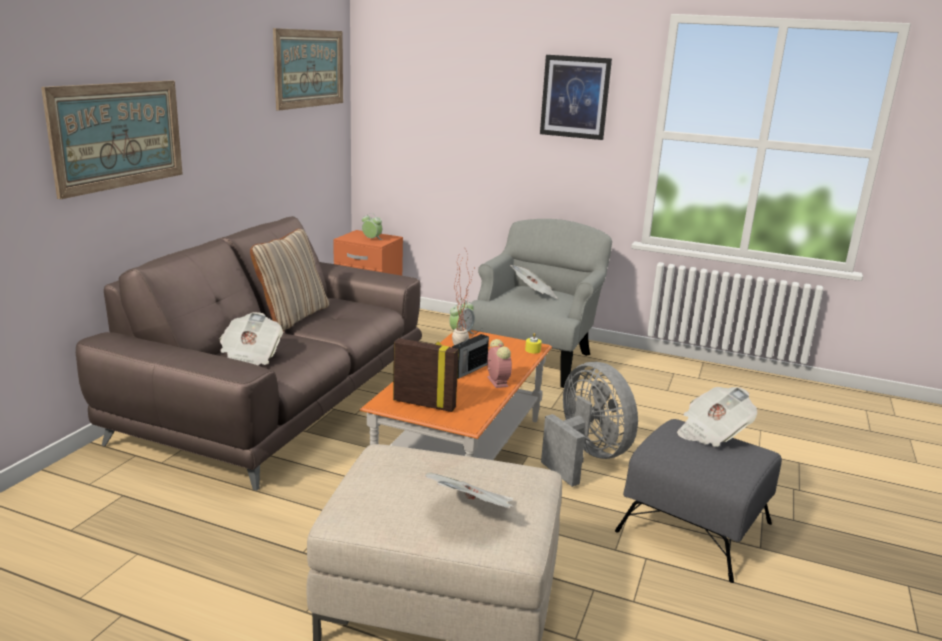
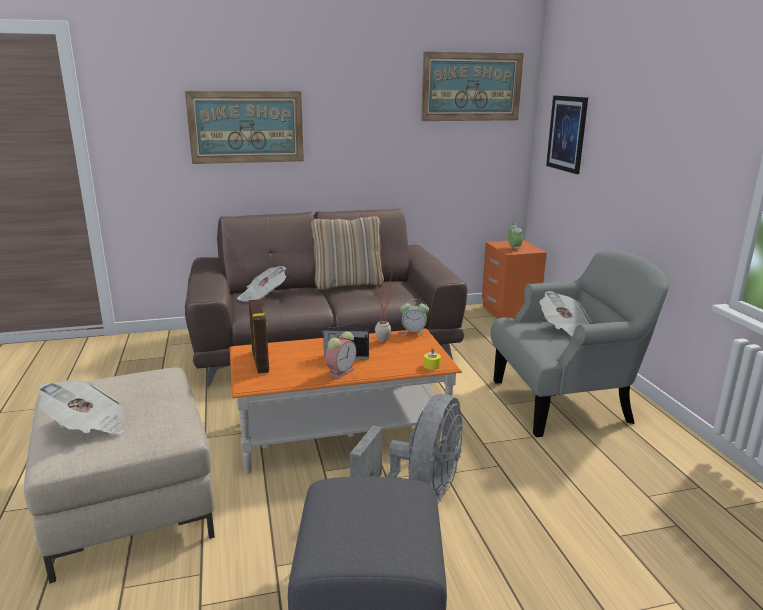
camera: 55 degrees right, 0 degrees up
picture [540,55,612,140] -> picture moved to [546,95,588,174]
newspaper [677,387,757,447] -> none

